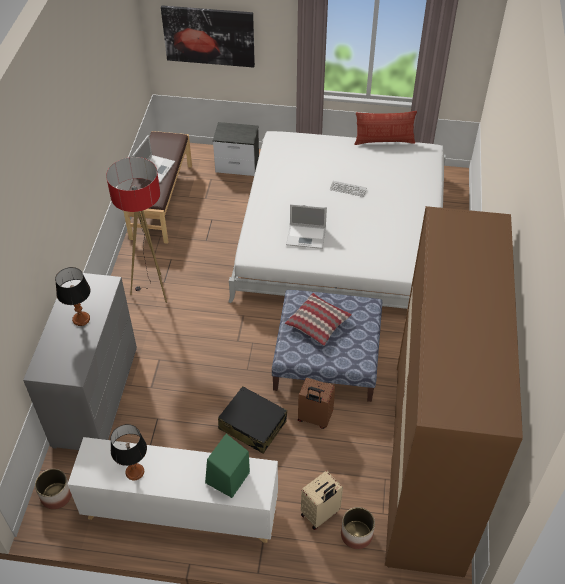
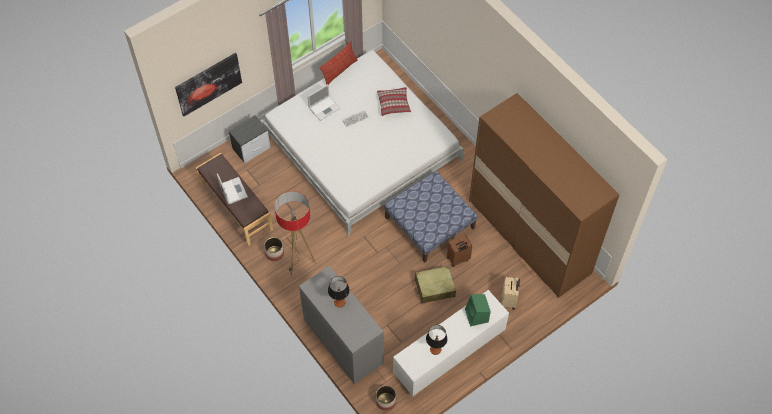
camera: 45 degrees left, 10 degrees up
black suitcase [218,386,287,454] -> beige suitcase [415,266,456,304]
pillow [285,293,352,346] -> pillow moved to [377,87,411,116]
laptop [286,204,327,249] -> laptop moved to [307,84,340,121]
planter [341,507,375,549] -> planter moved to [264,237,284,261]

